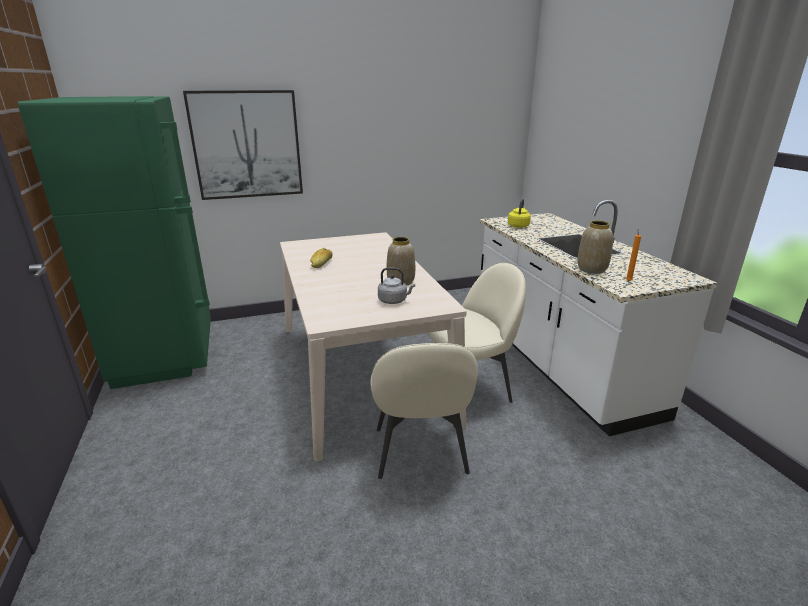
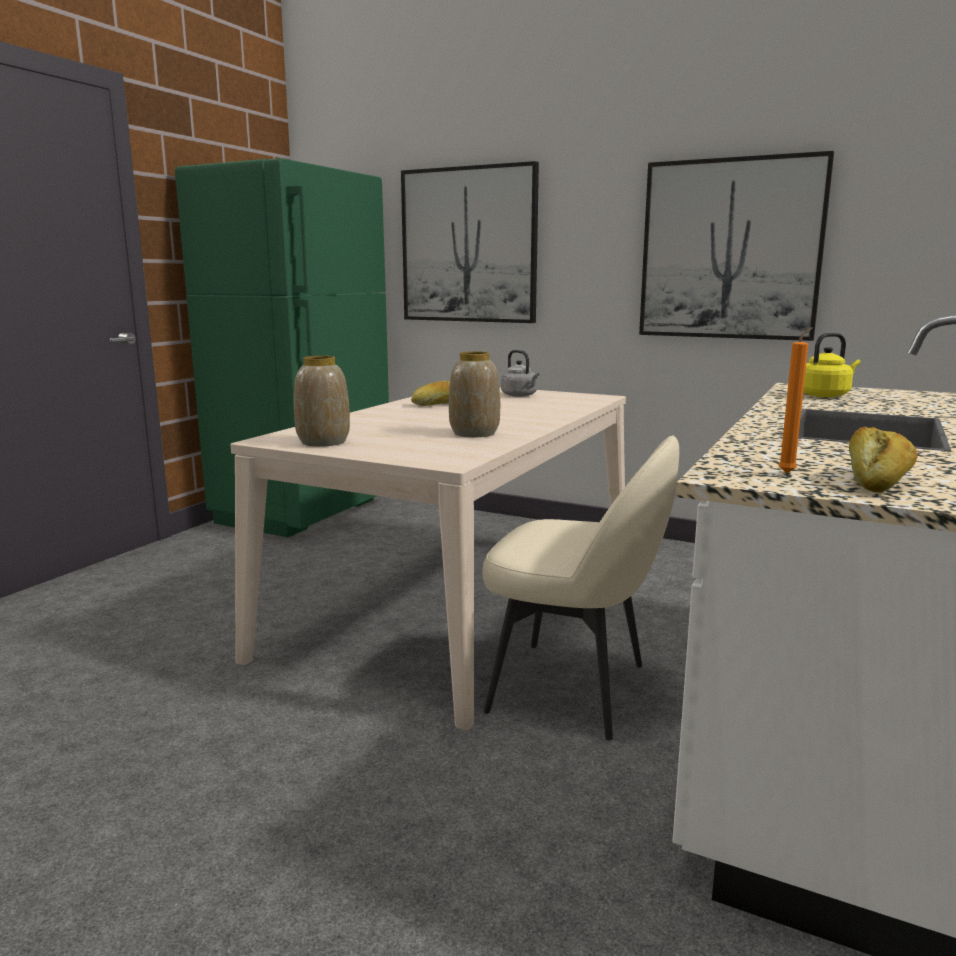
camera: 45 degrees right, 10 degrees down
beige chair [370,343,478,479] -> none
grey kettle [378,267,415,304] -> grey kettle moved to [501,350,539,397]
vase [577,221,613,274] -> vase moved to [294,356,350,447]
none -> picture [639,151,834,341]
none -> bread [849,426,918,493]

